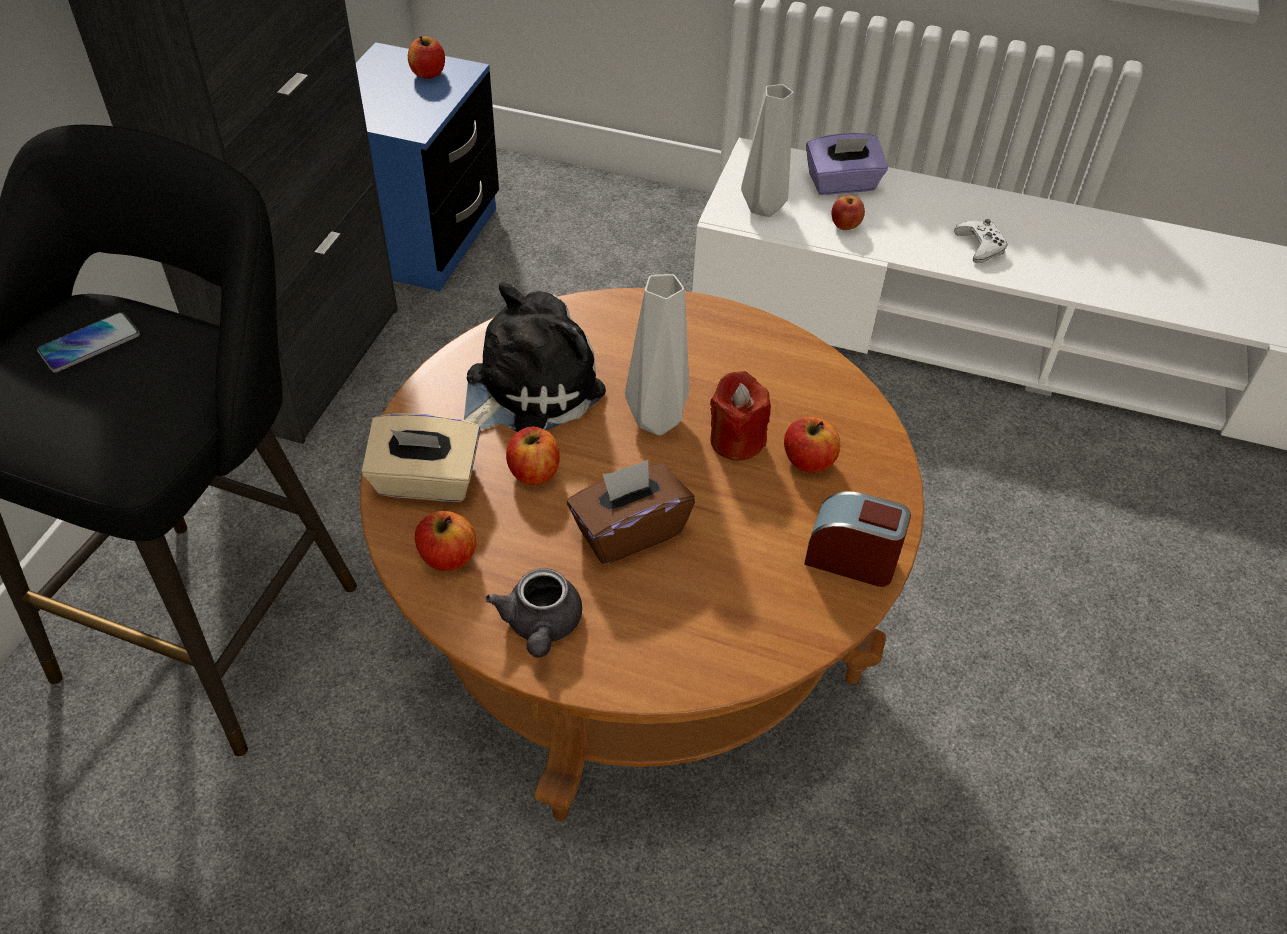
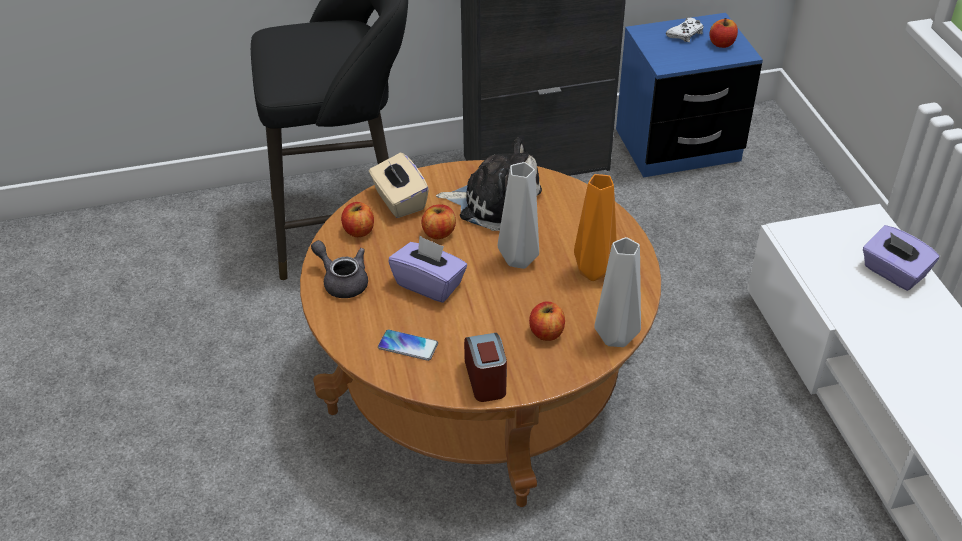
camera: 60 degrees right, 5 degrees down
phone [37,312,140,372] -> phone moved to [378,329,438,361]
grey teapot [485,568,582,658] -> grey teapot turned 75 degrees clockwise [311,240,368,298]
brown tissue box [567,460,695,564] -> purple tissue box [388,235,467,303]
red candle [710,371,771,461] -> none
grey vase [741,84,794,217] -> grey vase moved to [594,237,641,347]
apple [831,195,865,230] -> none
white game controller [954,219,1008,263] -> white game controller moved to [666,17,704,42]
none -> orange vase [574,174,617,281]

